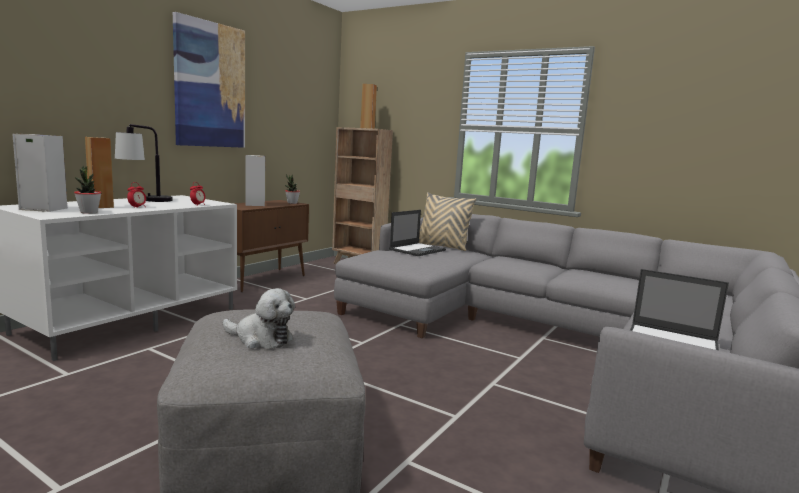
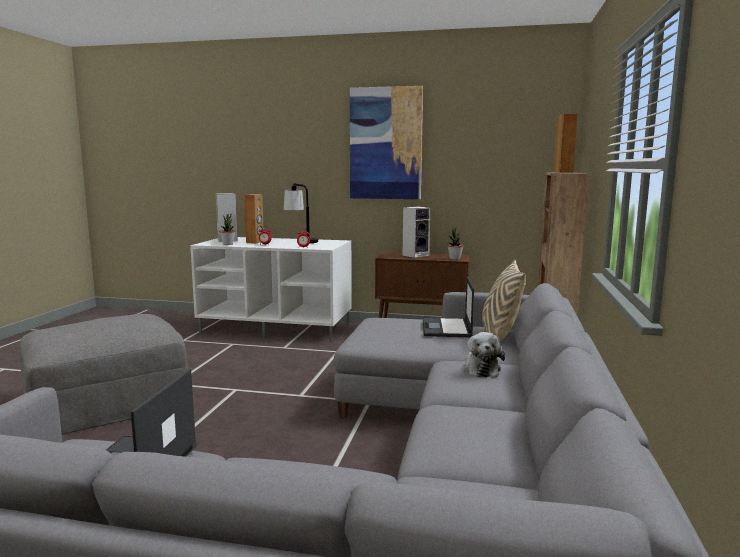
camera: 70 degrees right, 0 degrees up
plush toy [223,288,295,349] -> plush toy moved to [462,332,505,377]
laptop [389,210,446,256] -> laptop turned 75 degrees clockwise [423,277,474,337]

